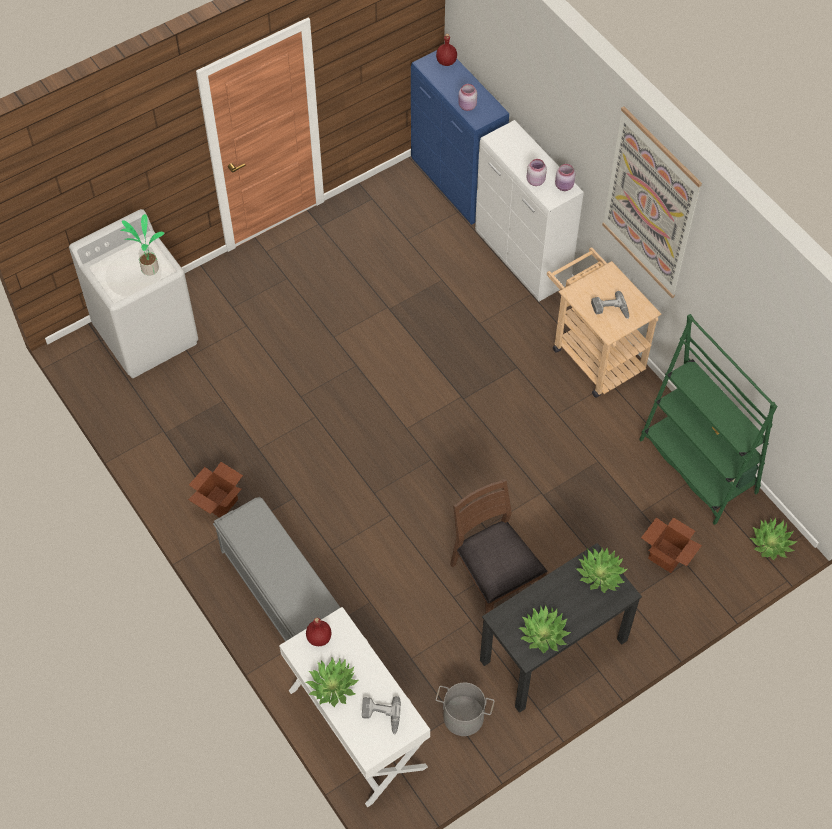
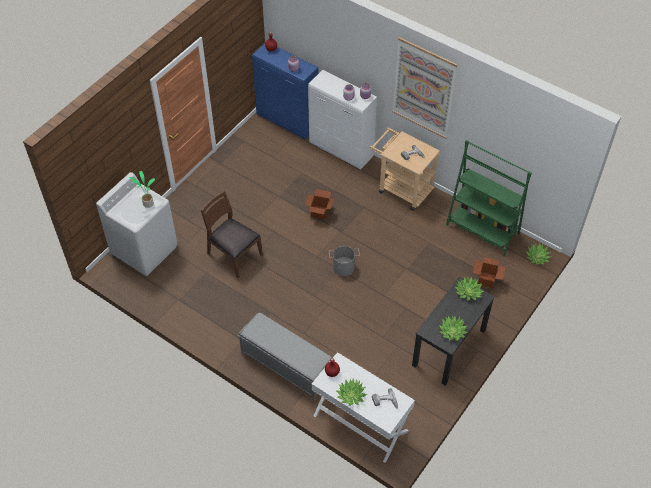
camera: 20 degrees left, 5 degrees down
cardboard box [188,462,243,518] -> cardboard box moved to [305,189,334,220]
grey bucket [436,683,495,736] -> grey bucket moved to [329,246,360,276]
brown chair [450,479,547,614] -> brown chair moved to [201,190,263,278]

